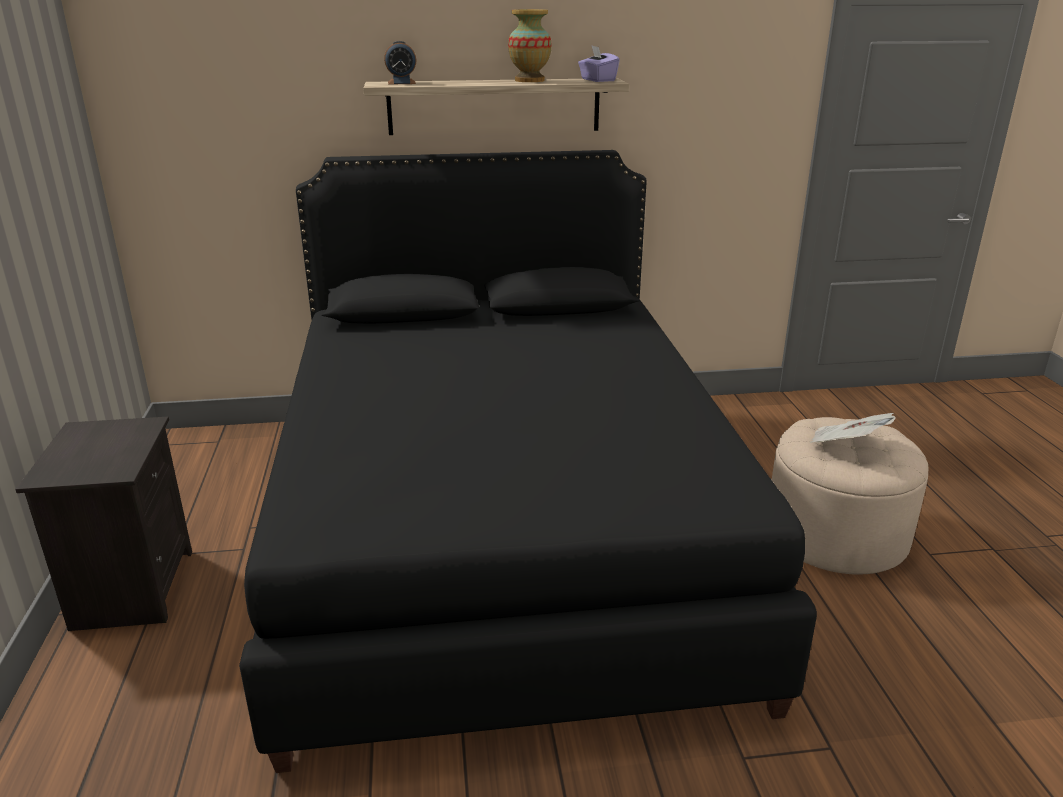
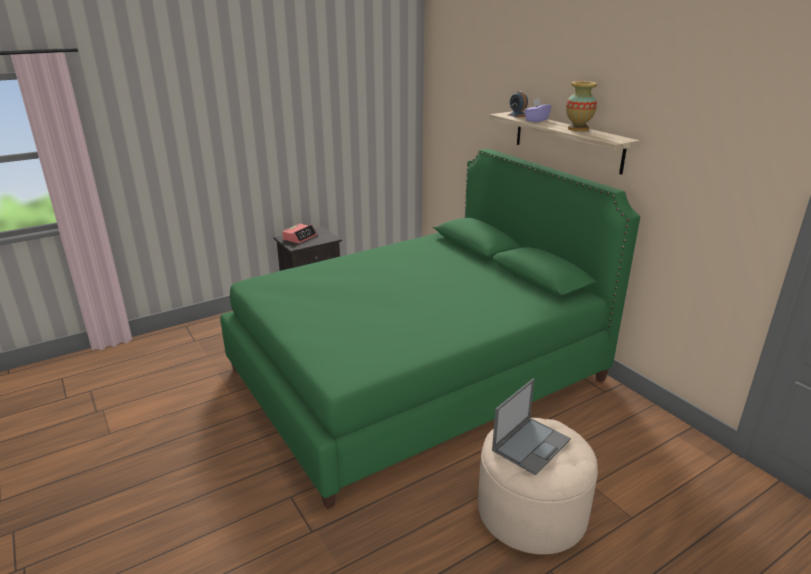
camera: 65 degrees right, 0 degrees up
black bed [239,150,817,773] -> green bed [220,149,640,509]
purple tissue box [578,45,620,82] -> purple tissue box moved to [524,98,552,122]
newspaper [810,413,896,443] -> laptop [492,379,571,475]
none -> alarm clock [282,224,317,244]

